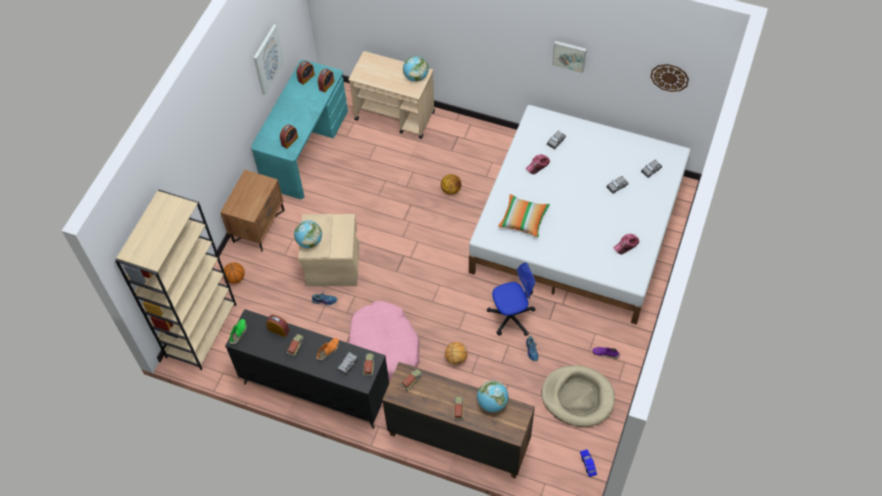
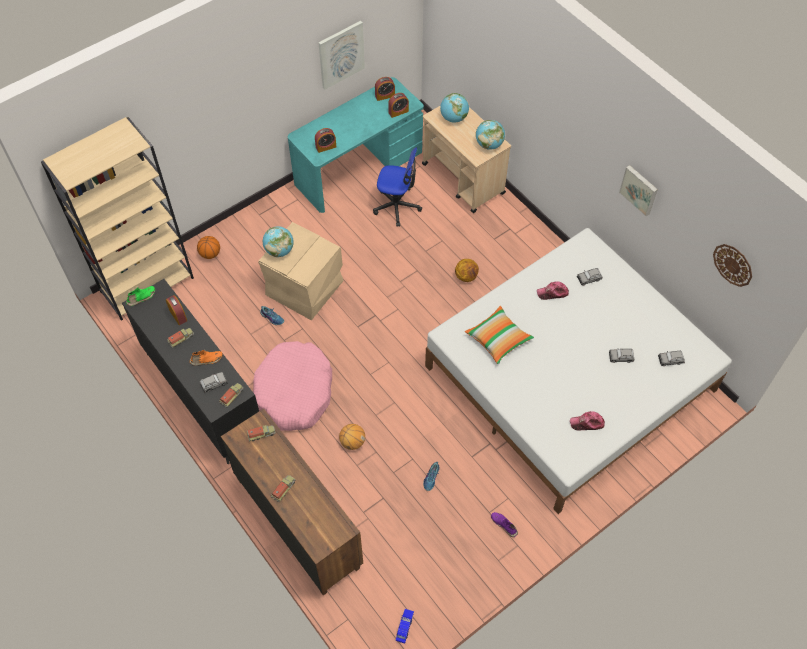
camera: 30 degrees right, 0 degrees up
brown nightstand [220,170,285,252] -> none
globe [477,381,509,412] -> globe moved to [440,93,469,123]
office chair [487,262,536,336] -> office chair moved to [373,147,422,226]
beige dog bed [541,365,615,427] -> none

